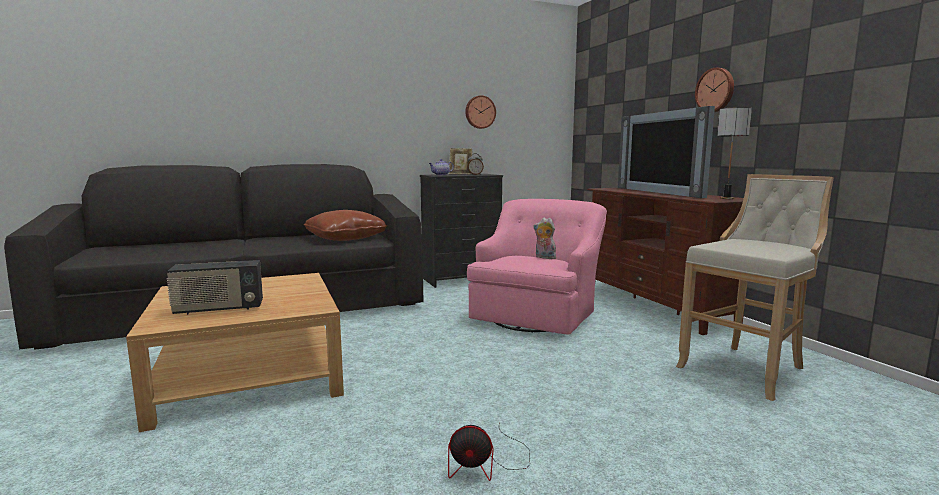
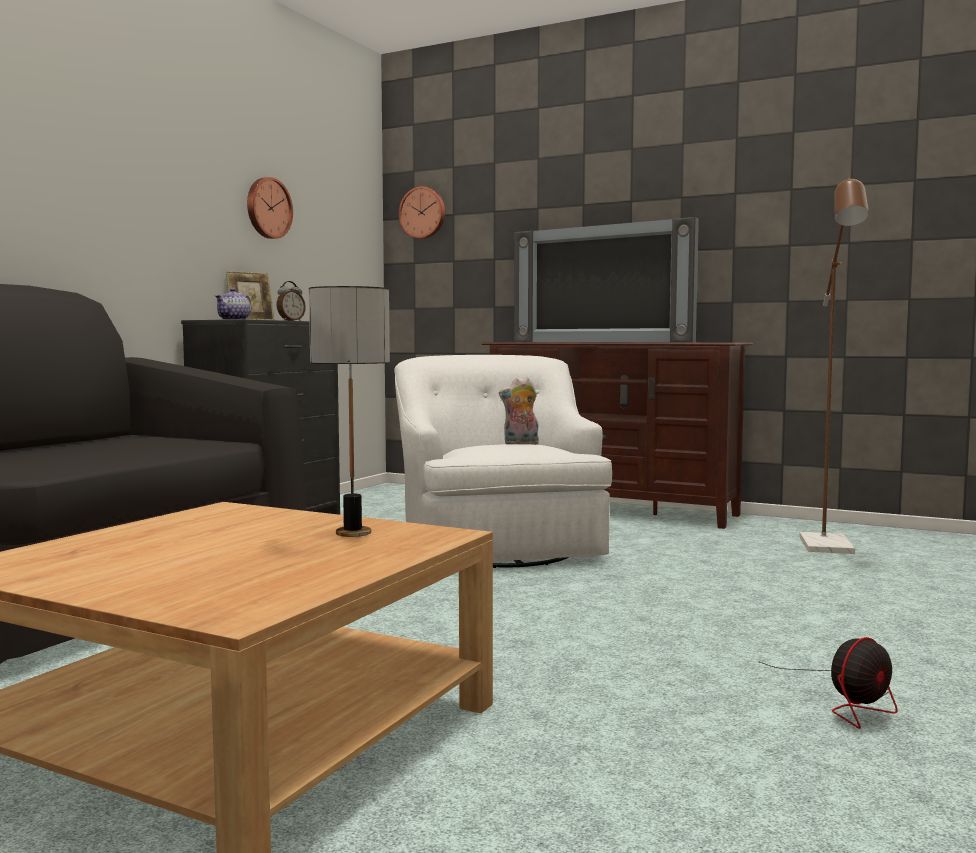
camera: 40 degrees left, 5 degrees down
radio [167,260,263,315] -> none
brown pillow [304,210,387,241] -> none
pink armchair [467,199,607,335] -> white armchair [394,355,612,568]
beige stool [676,174,834,401] -> brown floor lamp [800,178,869,554]
wall clock [695,68,734,112] -> wall clock moved to [399,186,445,239]
table lamp [717,107,752,199] -> table lamp moved to [309,286,390,537]

